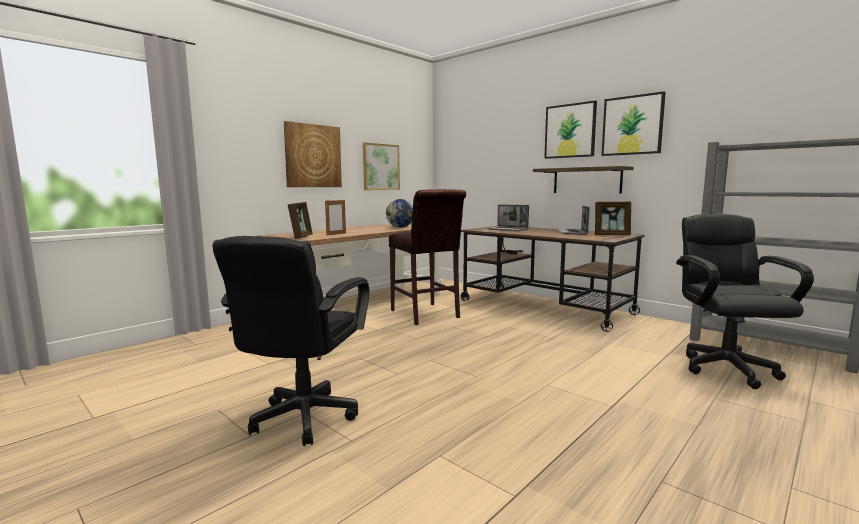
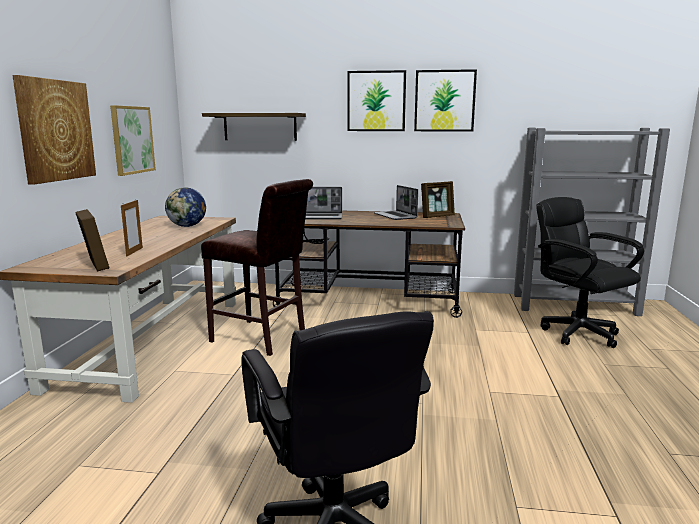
camera: 35 degrees left, 5 degrees up
shelf [533,166,634,194] -> shelf moved to [202,113,306,141]

